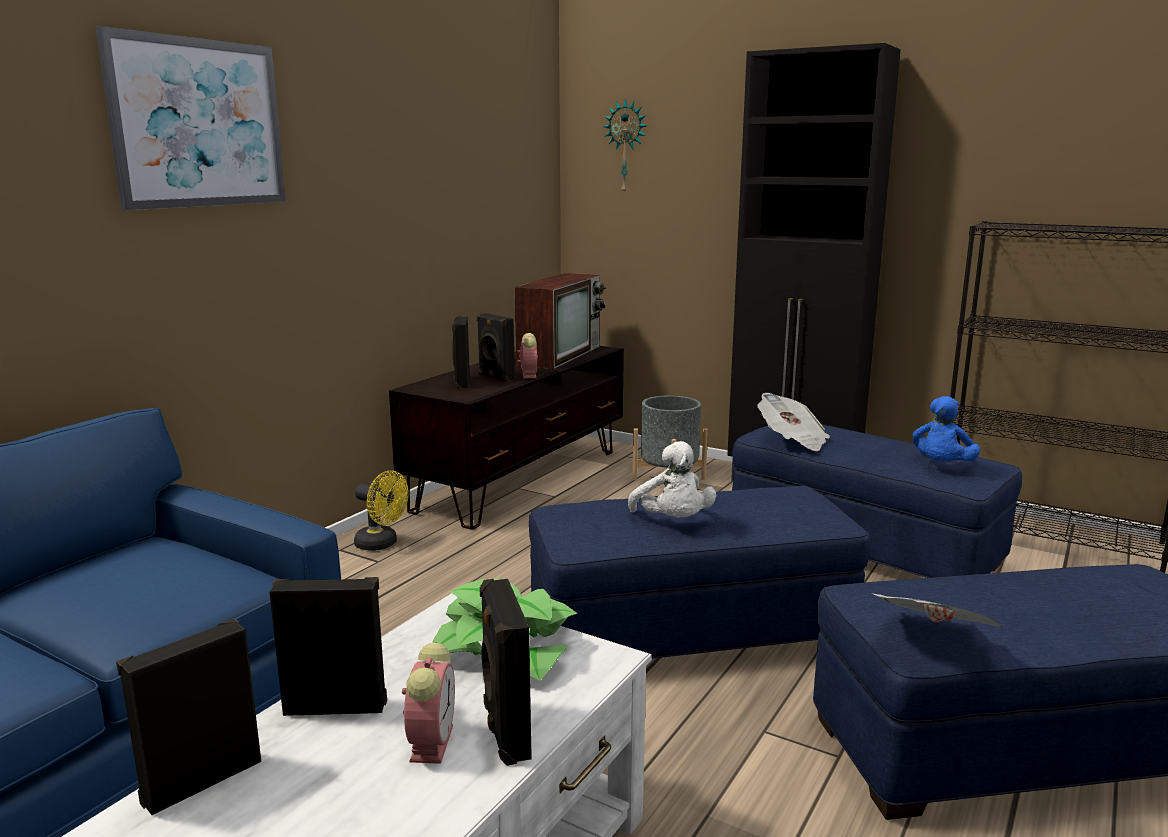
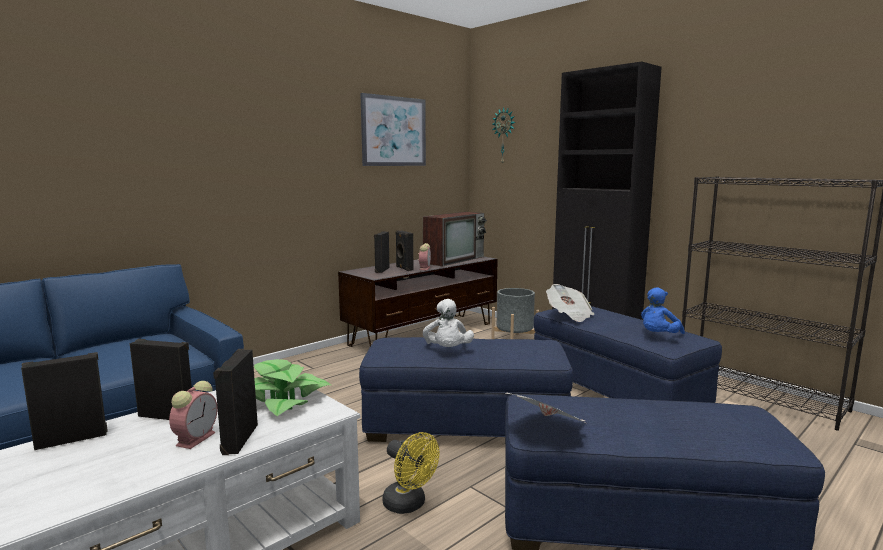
camera: 15 degrees right, 5 degrees down
picture [95,26,286,210] -> picture moved to [360,93,426,166]
yellow fan [354,470,409,551] -> yellow fan moved to [382,432,439,514]

